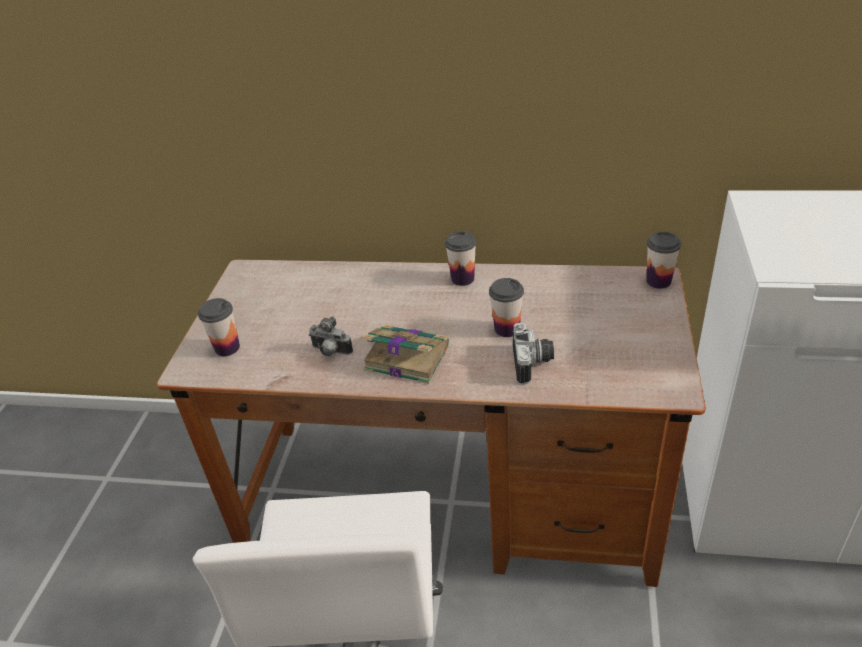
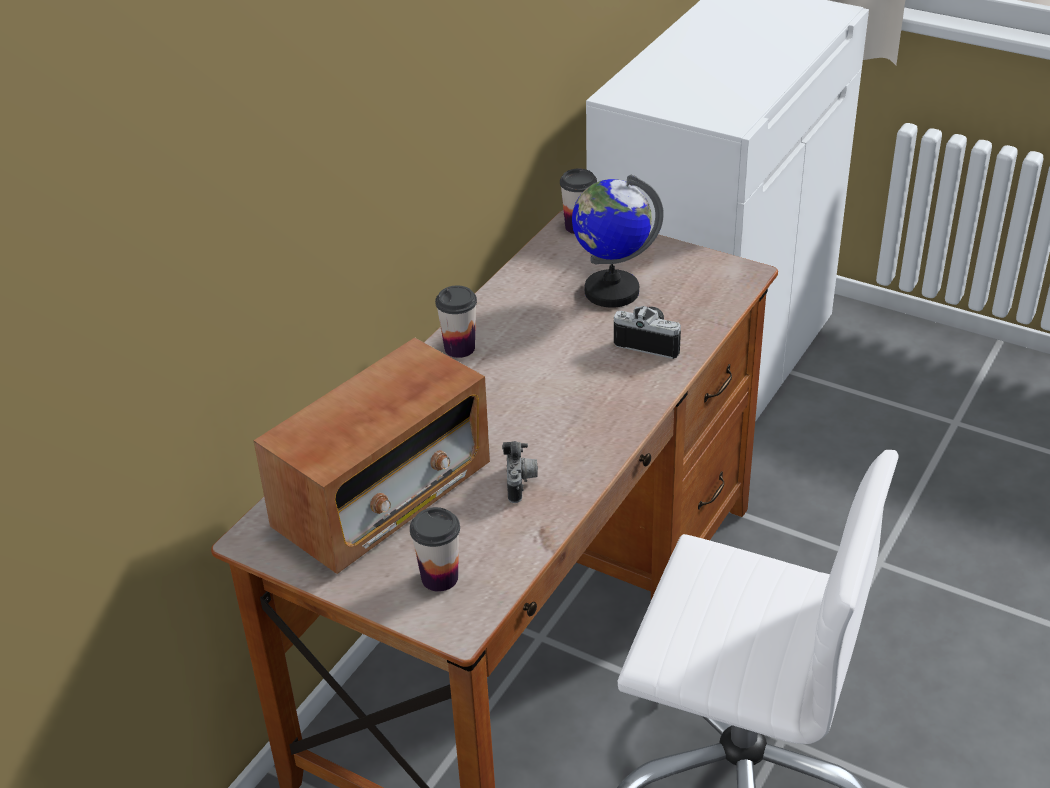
camera: 70 degrees left, 0 degrees up
camera [309,316,353,357] -> camera turned 45 degrees counterclockwise [502,441,538,503]
book [361,324,449,384] -> none
cup [489,278,524,337] -> none
none -> radio [254,338,490,574]
none -> globe [572,175,664,308]

